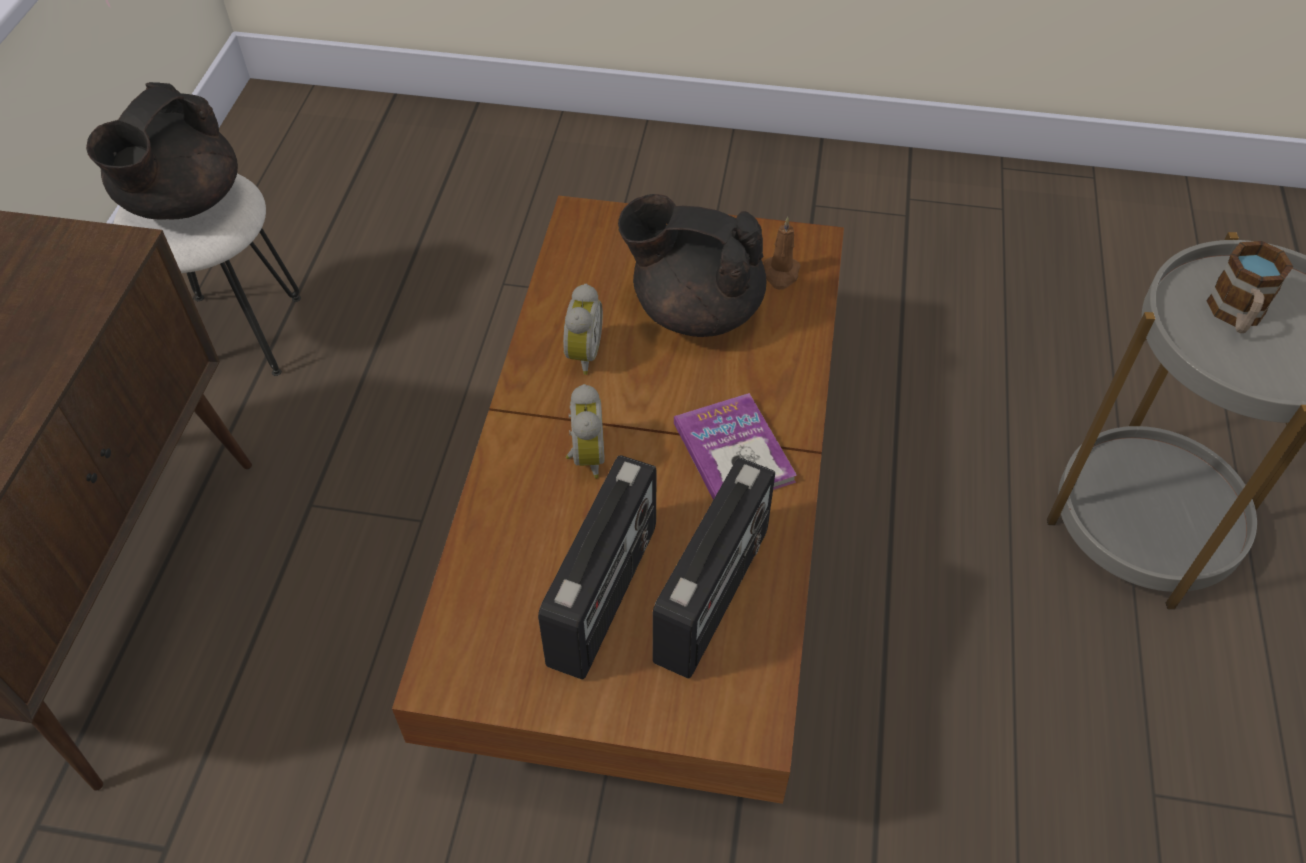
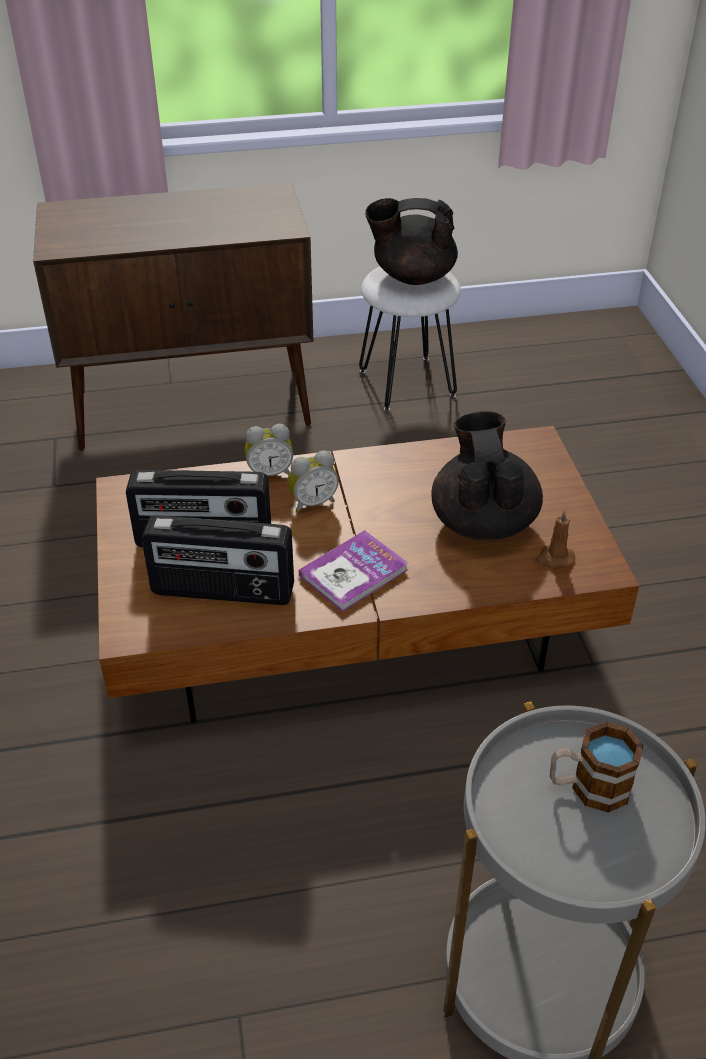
camera: 70 degrees right, 10 degrees down
alarm clock [563,284,603,375] -> alarm clock moved to [245,424,293,476]

